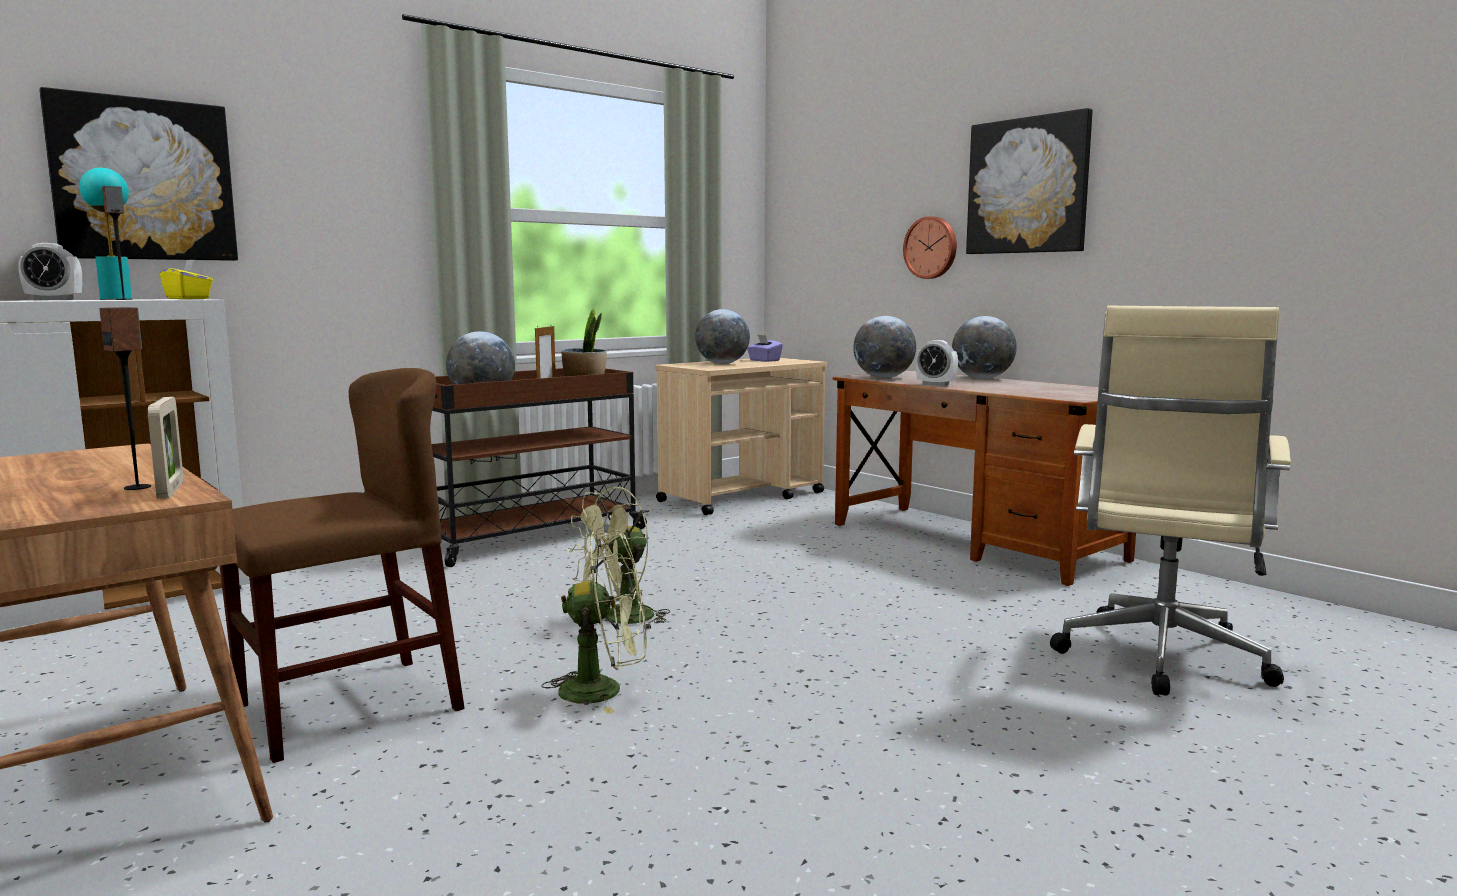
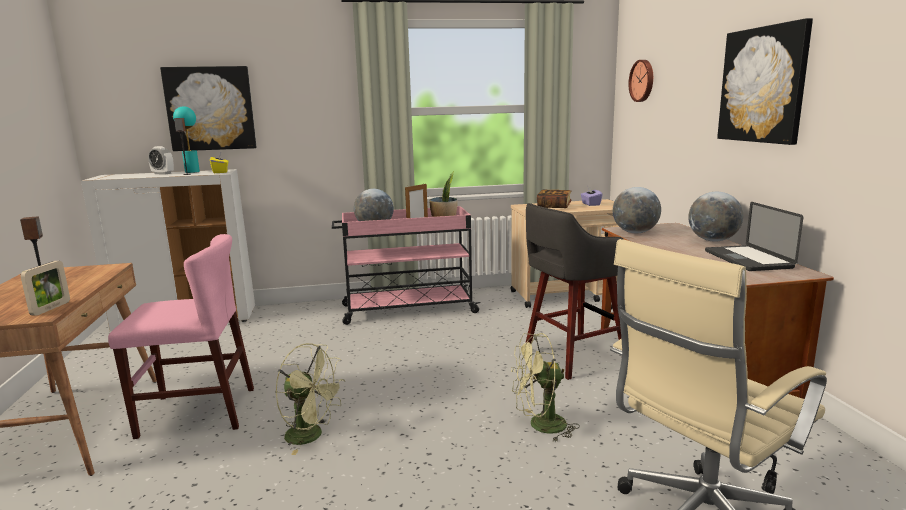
camera: 30 degrees right, 5 degrees up
brown chair [220,368,465,763] -> pink chair [108,234,254,439]
brown cart [431,368,649,567] -> pink cart [332,206,481,325]
green fan [567,487,670,629] -> green fan moved to [511,333,580,442]
globe [695,309,750,364] -> book [537,189,571,208]
wall clock [903,216,957,279] -> wall clock moved to [628,60,653,102]
alarm clock [916,340,958,386] -> none
none -> grey stool [526,203,624,380]
none -> laptop [705,202,803,271]

